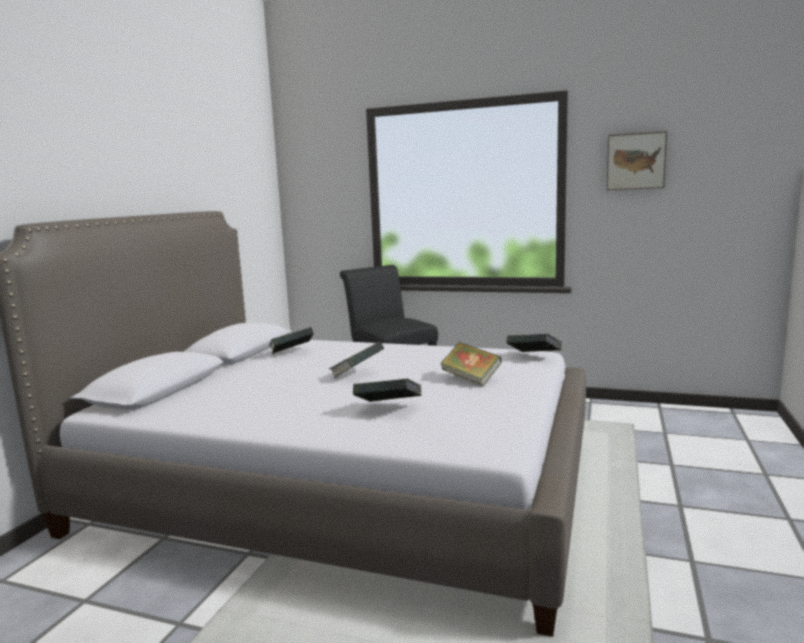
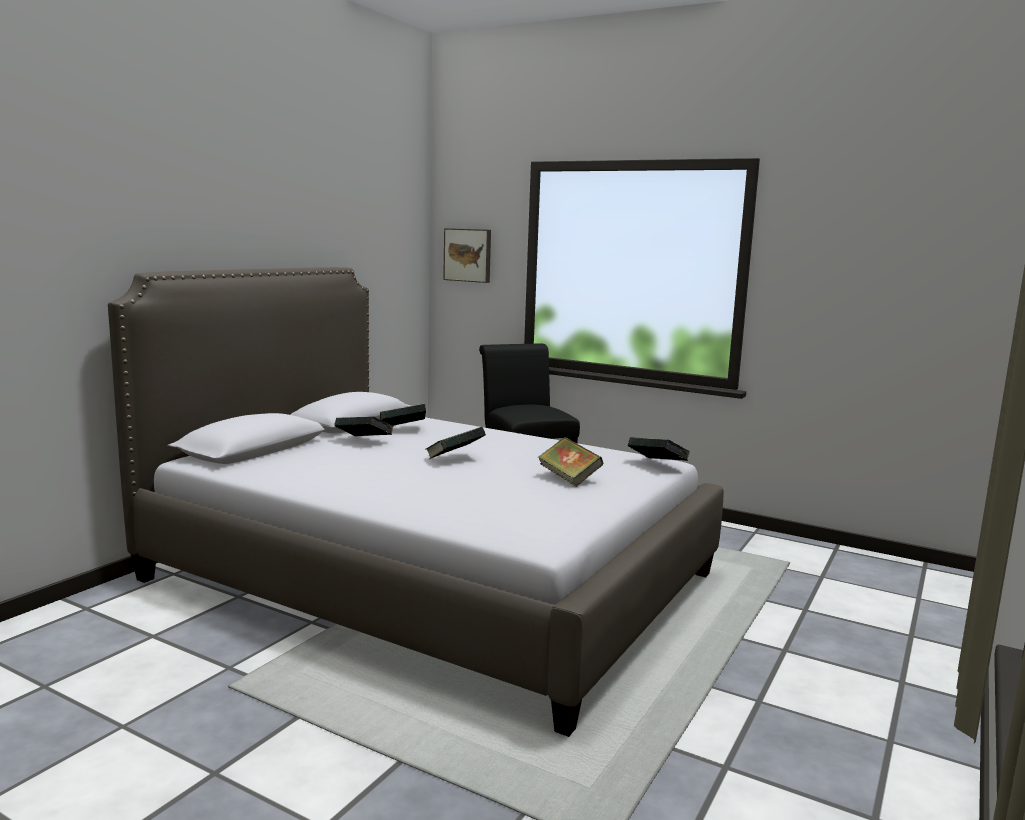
camera: 10 degrees right, 0 degrees up
book [353,379,422,402] -> book moved to [334,416,394,436]
picture [607,131,667,190] -> picture moved to [443,228,491,283]

